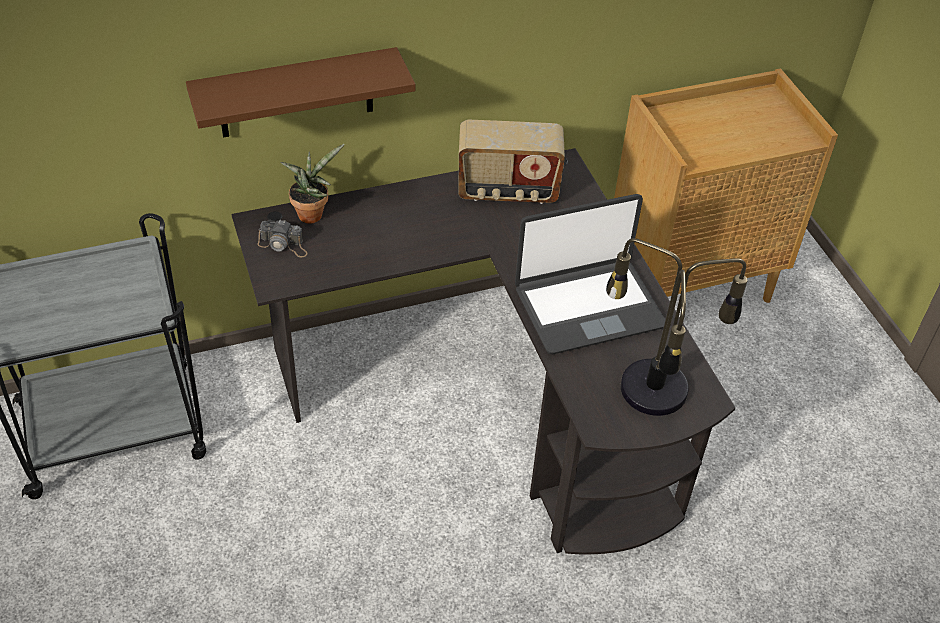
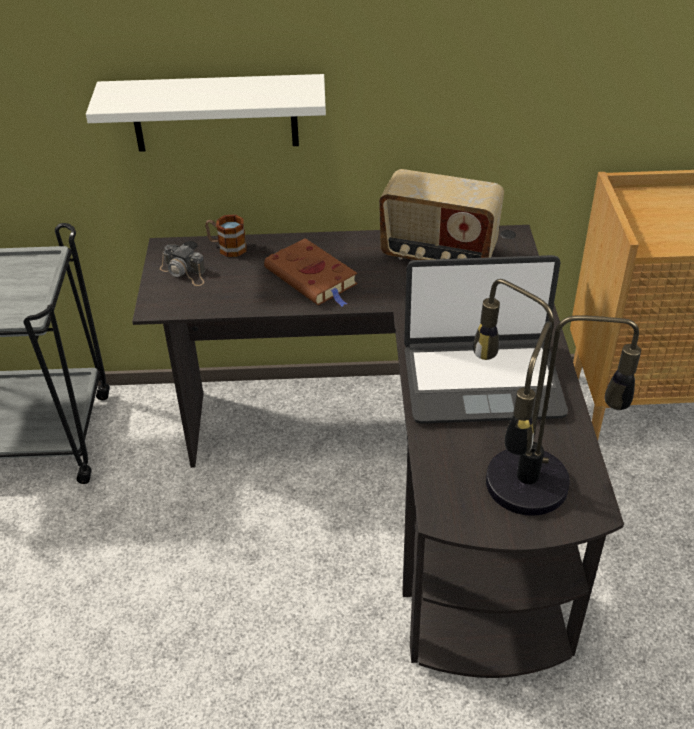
camera: 20 degrees right, 5 degrees down
brown shelf [186,47,416,138] -> white shelf [86,74,326,152]
potted plant [280,144,345,224] -> mug [205,215,247,257]
none -> brown book [264,238,357,307]

